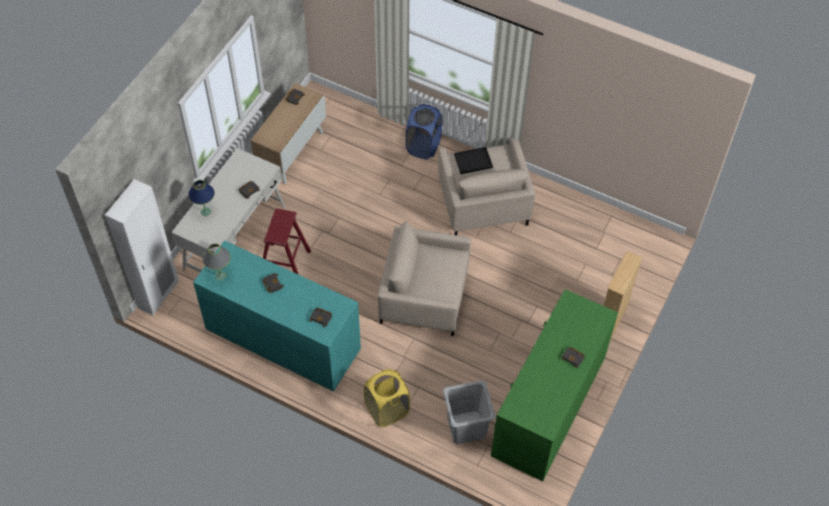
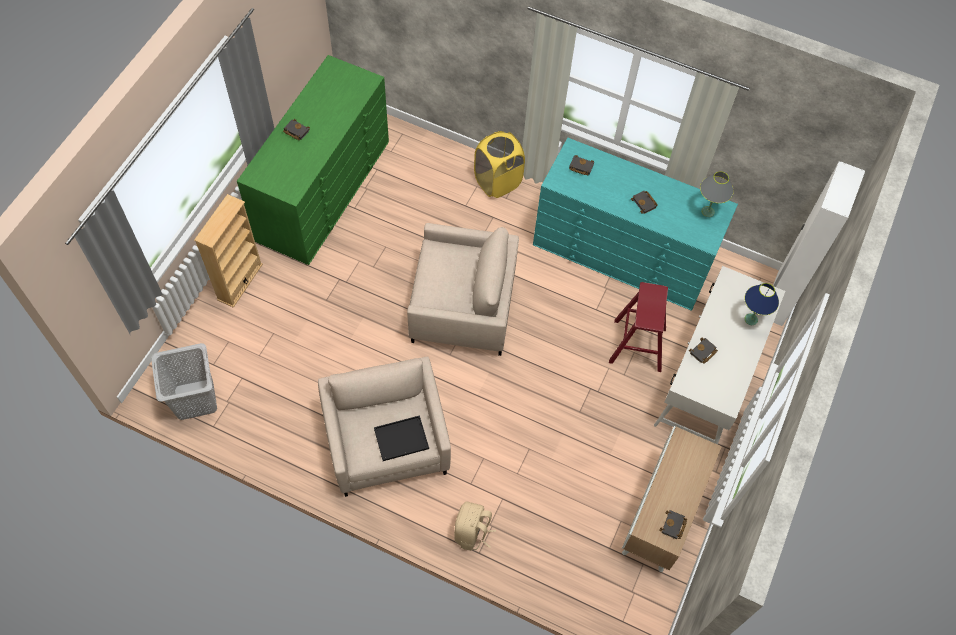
camera: 175 degrees right, 5 degrees up
blue laundry basket [406,104,442,159] -> beige backpack [454,501,496,551]
grey laundry basket [443,380,496,444] -> grey laundry basket moved to [151,343,217,420]

